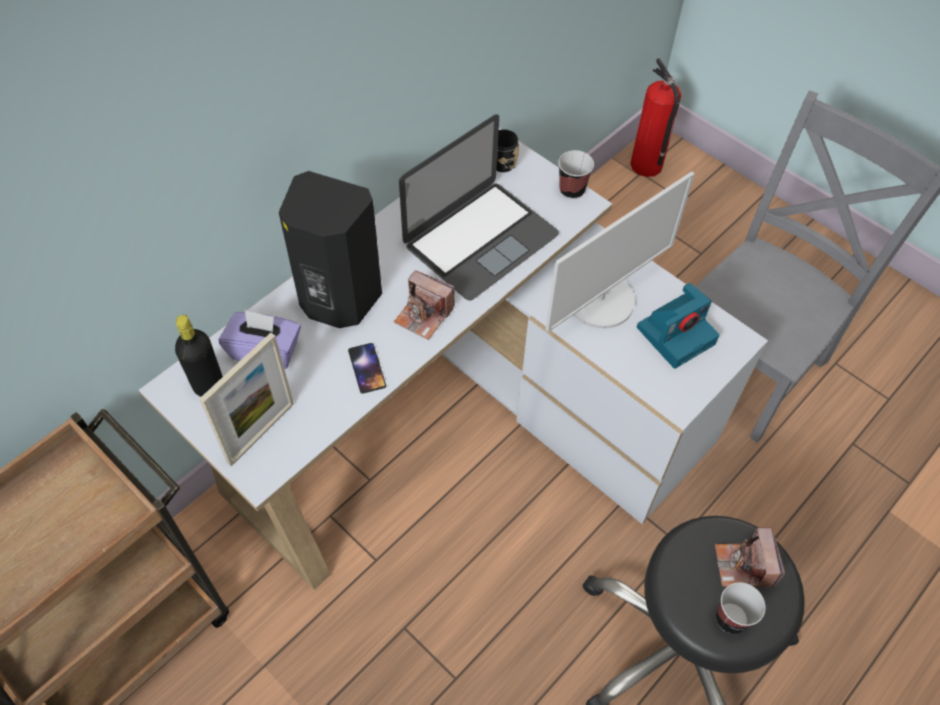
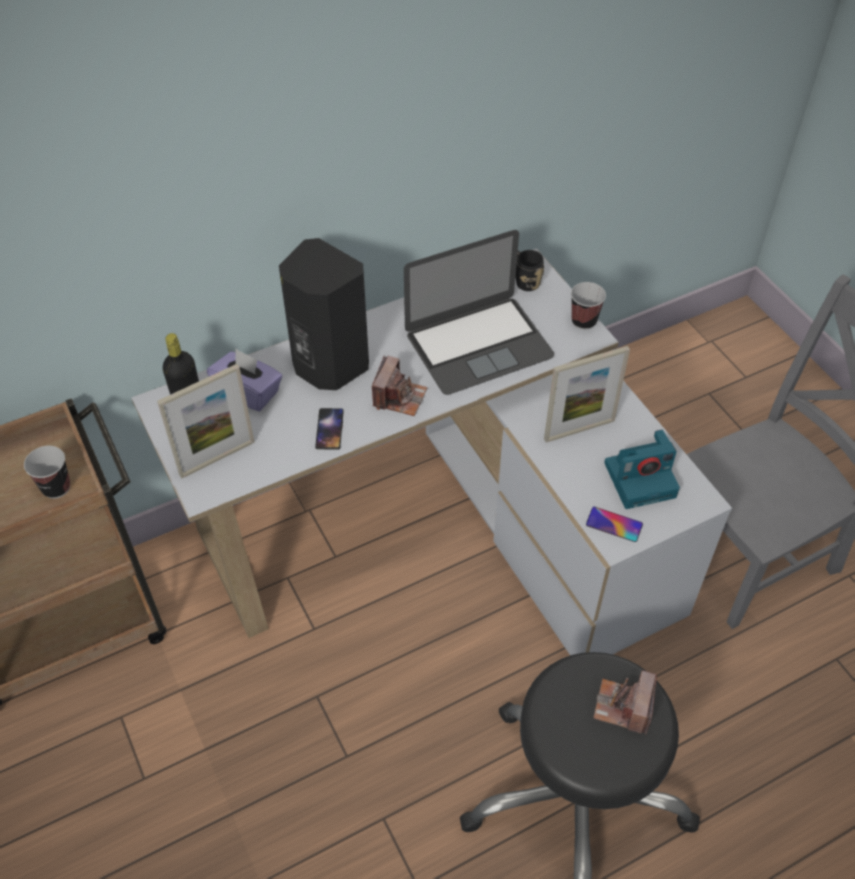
camera: 20 degrees right, 5 degrees down
camera [394,270,455,340] -> camera turned 120 degrees counterclockwise [372,355,428,416]
monitor [545,171,695,332] -> picture frame [544,346,630,443]
fire extinguisher [630,58,682,177] -> none
cup [716,582,765,634] -> cup moved to [24,446,70,499]
none -> phone [586,507,643,542]

